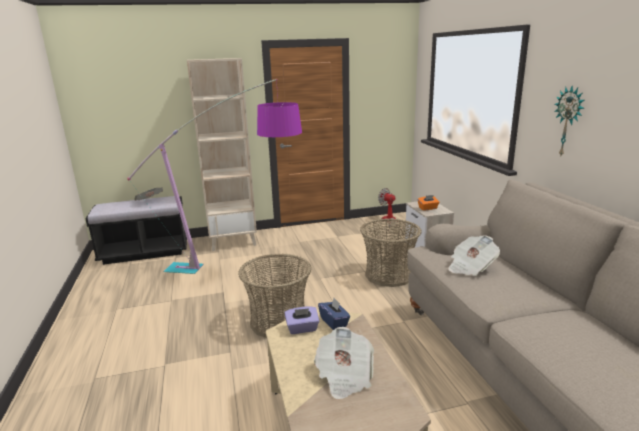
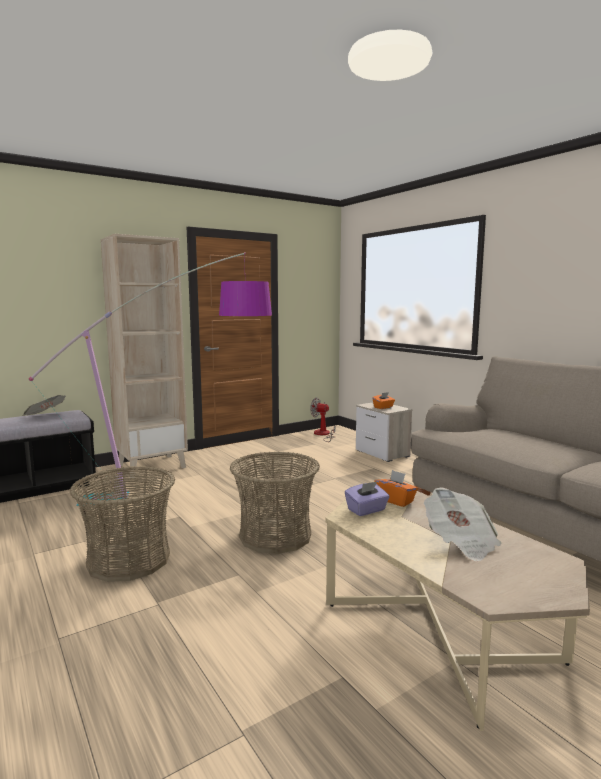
camera: 20 degrees left, 10 degrees down
blue tissue box [318,298,350,330] -> orange tissue box [374,470,418,507]
basket [360,218,422,287] -> basket moved to [70,466,175,582]
newspaper [448,235,500,276] -> none
wall clock [554,85,584,155] -> none

